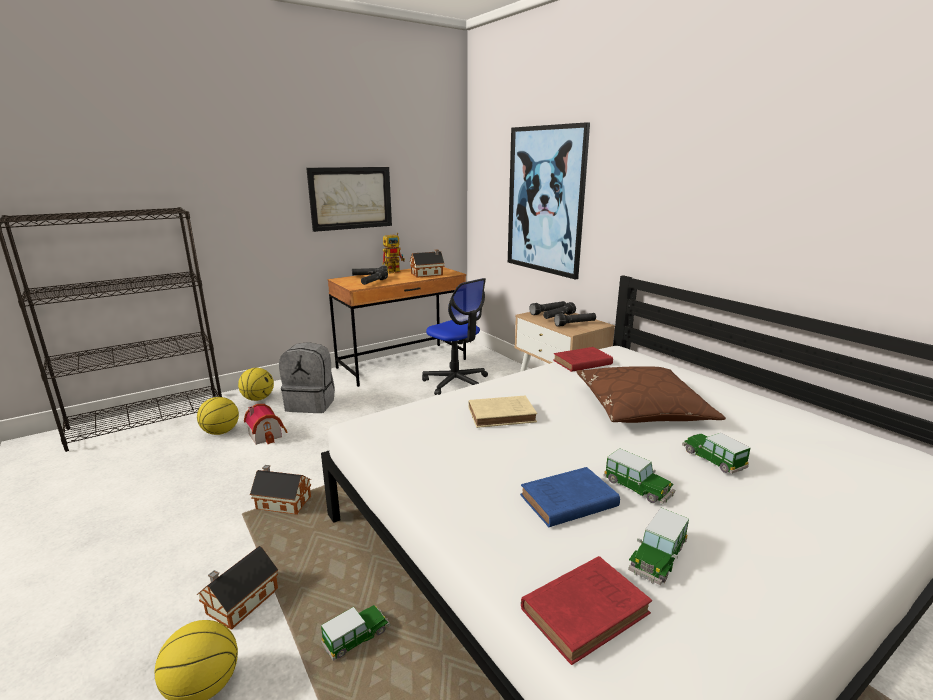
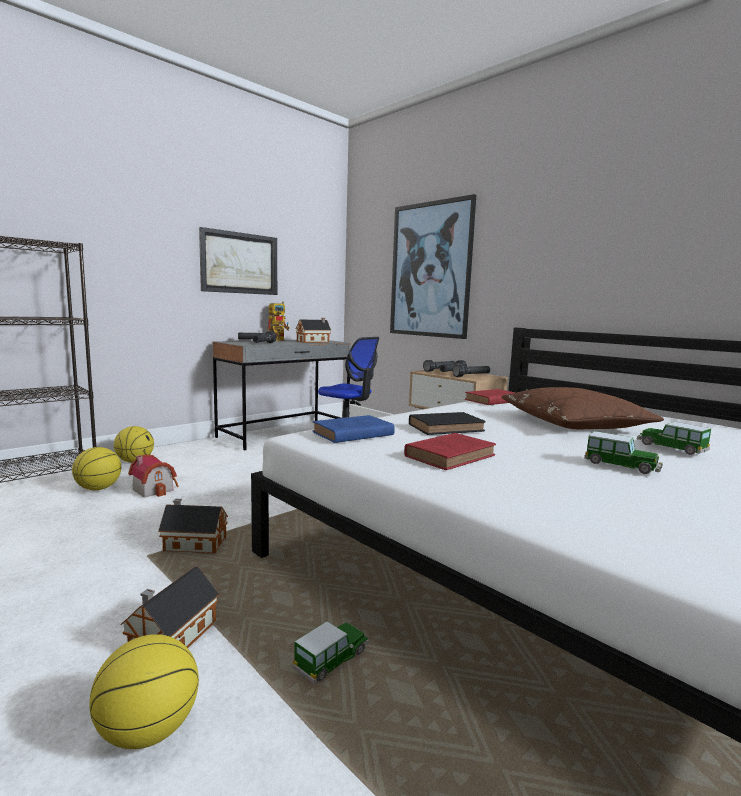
camera: 10 degrees left, 10 degrees down
grey backpack [279,342,335,413] -> none
brown desk [328,267,466,387] -> grey desk [213,340,351,451]
beige book [469,395,537,428] -> black book [409,412,486,435]
blue book [520,467,620,527] -> blue book moved to [313,415,395,443]
red book [521,556,652,665] -> red book moved to [404,433,496,470]
toy car [628,508,689,585] -> none

